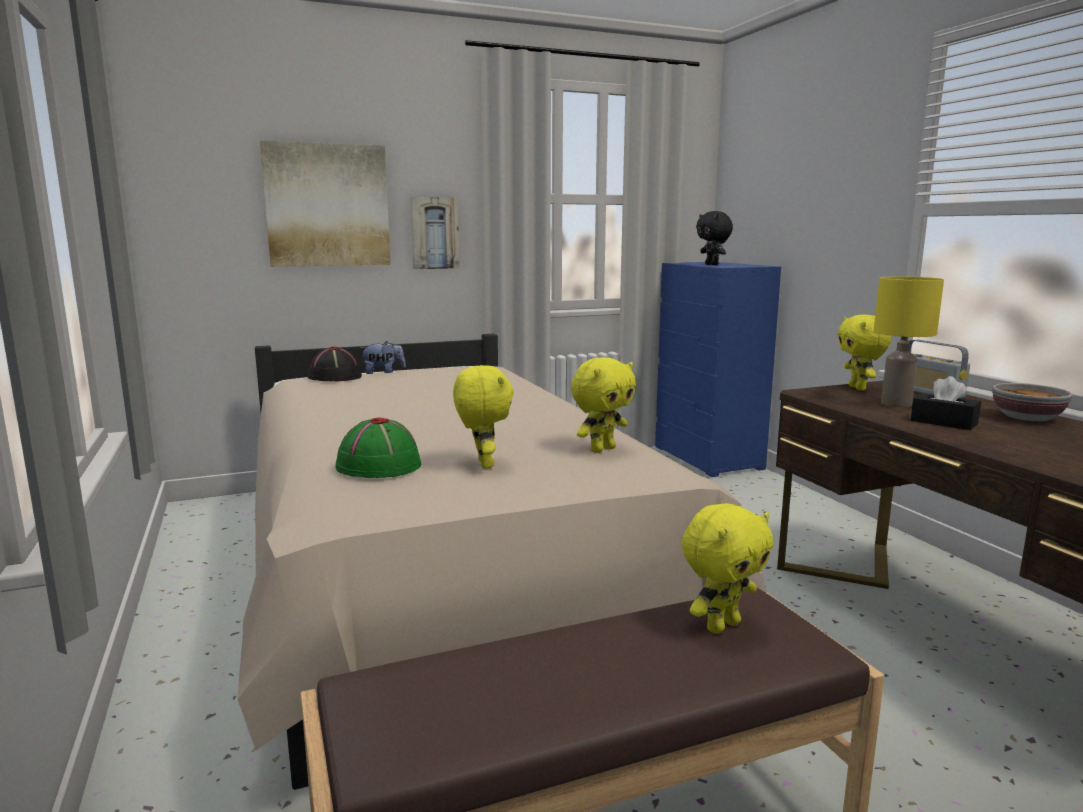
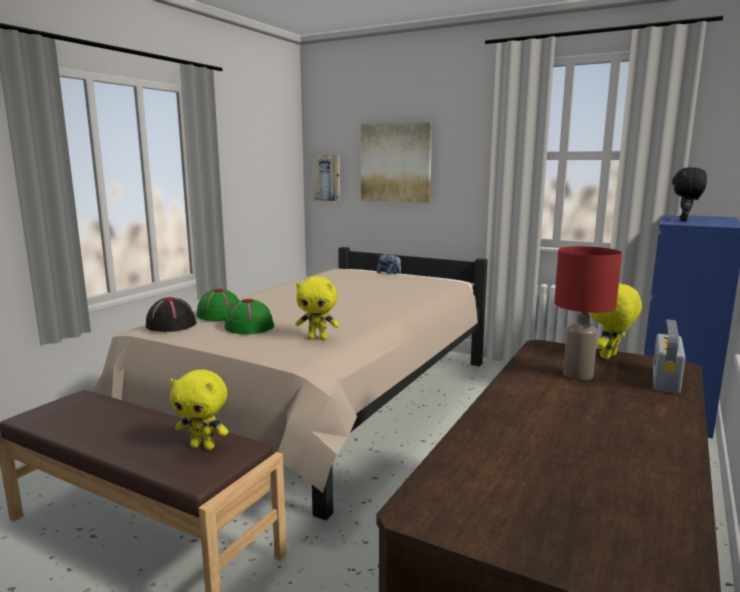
camera: 50 degrees right, 0 degrees up
black hat [308,347,362,381] -> black hat moved to [146,297,196,332]
picture [410,197,460,269] -> picture moved to [312,155,340,201]
yellow plush toy [453,365,514,469] -> green hat [224,299,274,334]
yellow table lamp [874,277,944,408] -> red table lamp [554,246,622,380]
black tissue box [911,376,981,430] -> none
bowl [992,383,1072,421] -> none

